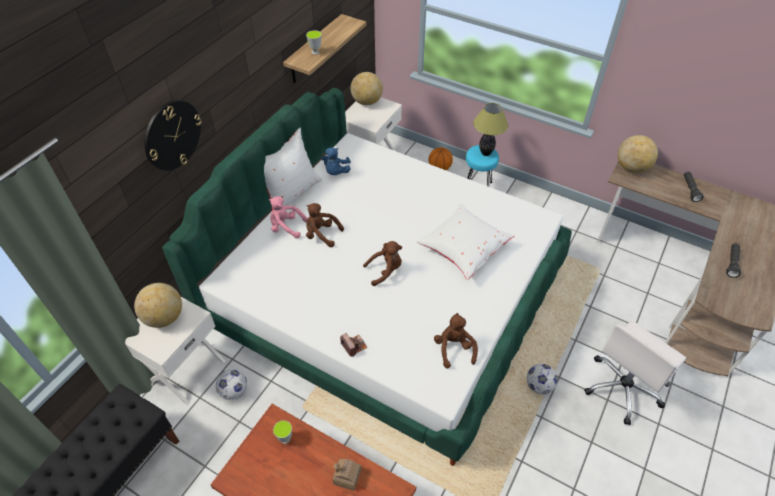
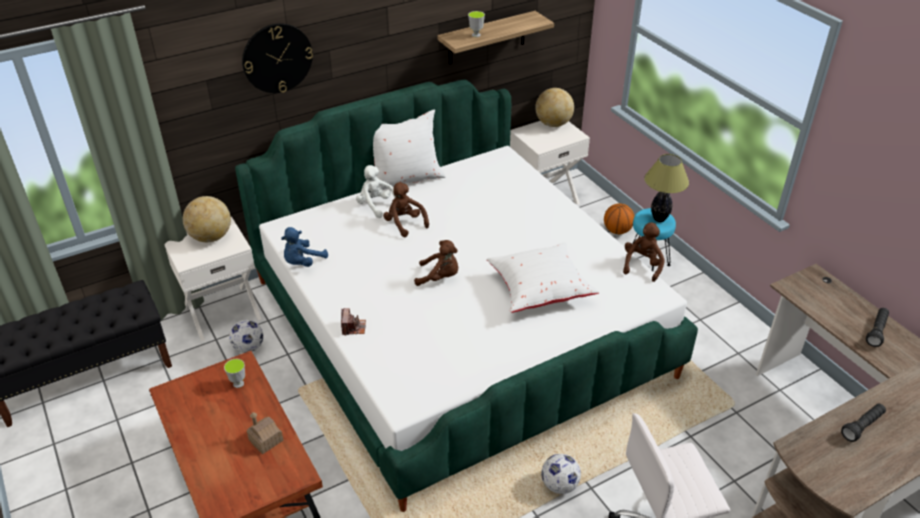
camera: 30 degrees right, 10 degrees down
pink plush toy [269,196,308,239] -> white plush toy [356,165,396,218]
blue plush toy [321,147,351,175] -> blue plush toy moved to [281,227,328,267]
brown plush toy [434,313,478,369] -> brown plush toy moved to [623,222,665,282]
globe [618,135,658,173] -> none

